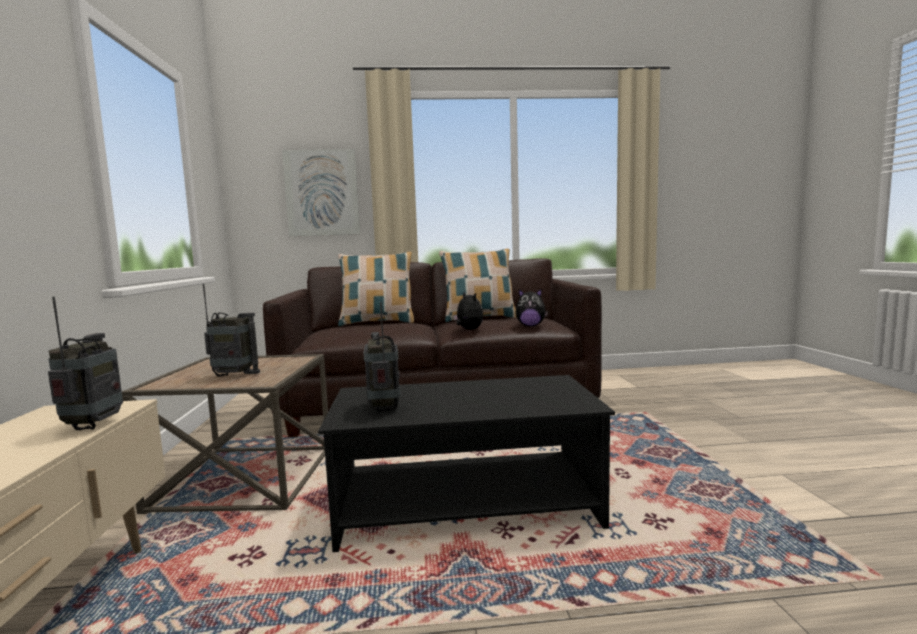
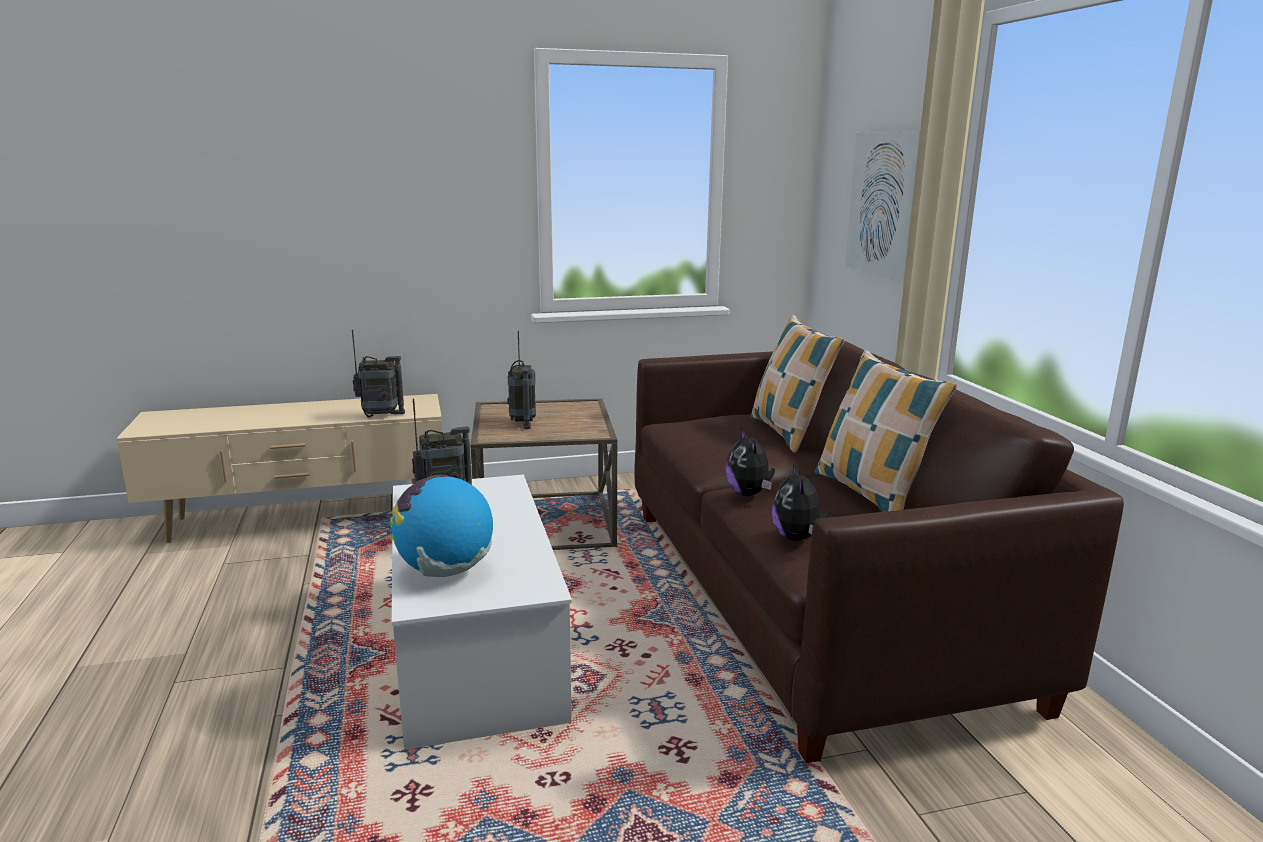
camera: 80 degrees right, 10 degrees up
black coffee table [318,375,615,552] -> white coffee table [391,475,572,750]
plush toy [453,292,483,330] -> plush toy turned 120 degrees clockwise [725,428,775,496]
none -> globe [390,475,493,577]

